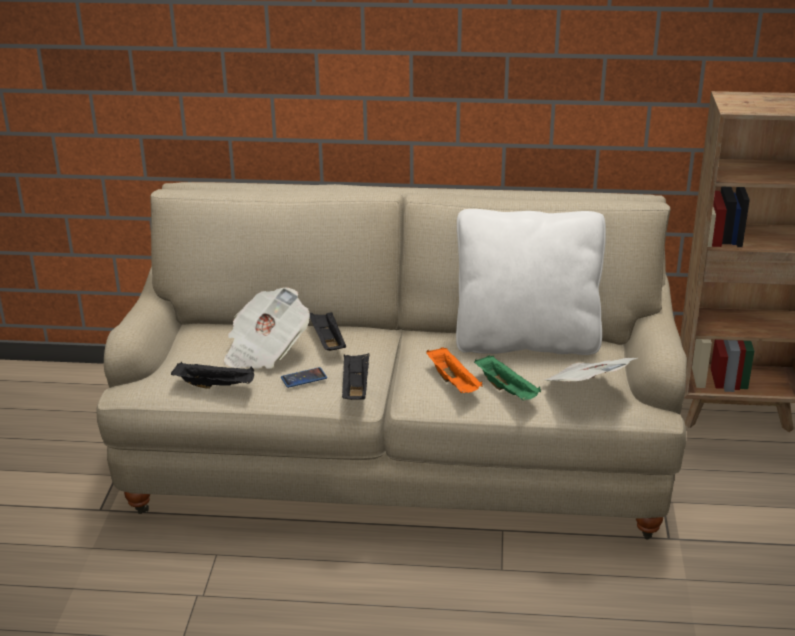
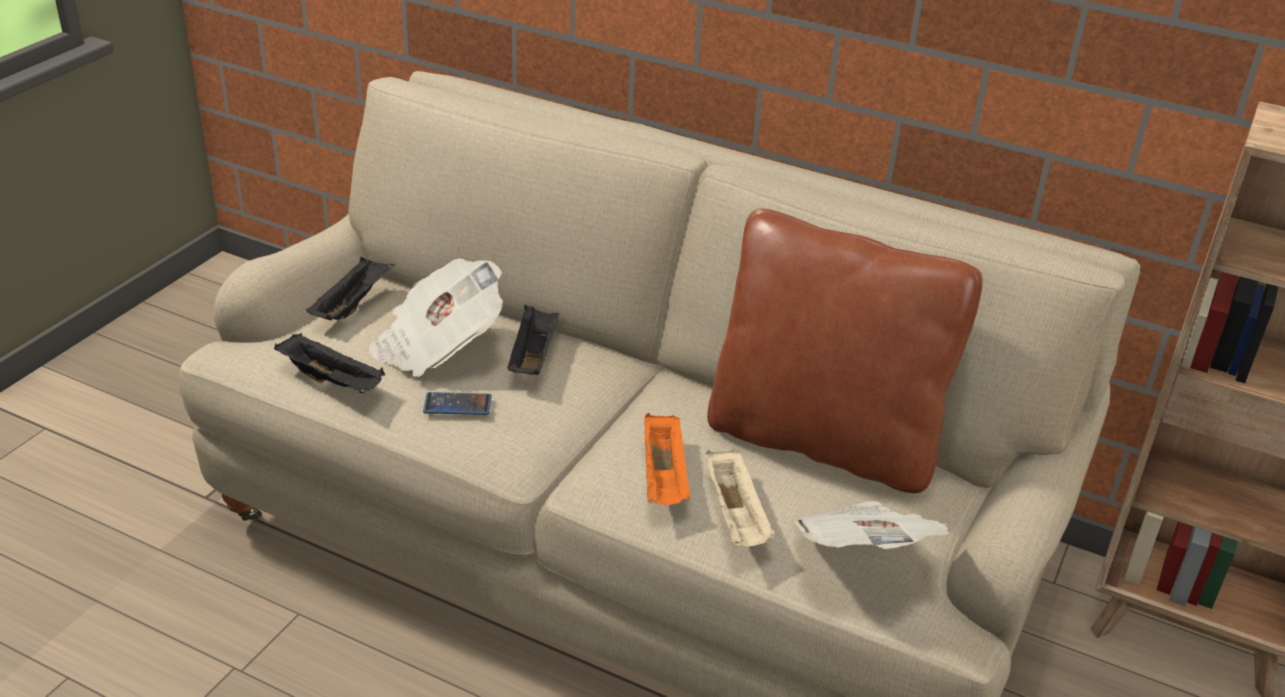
camera: 20 degrees right, 5 degrees up
black tray [342,353,369,400] -> black tray moved to [306,257,395,320]
white pillow [456,209,606,355] -> brown pillow [707,209,983,493]
green tray [474,355,541,400] -> beige tray [705,449,775,546]

